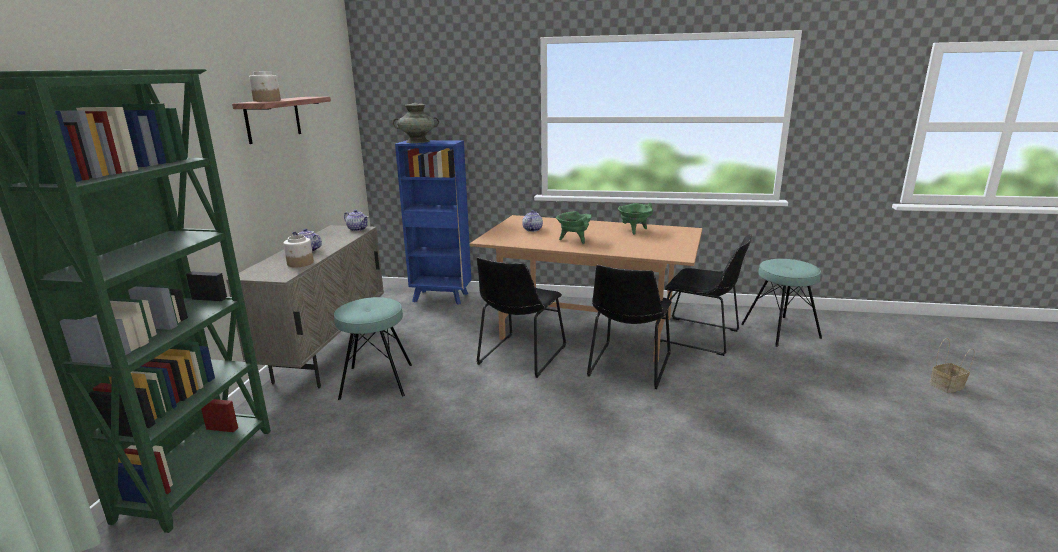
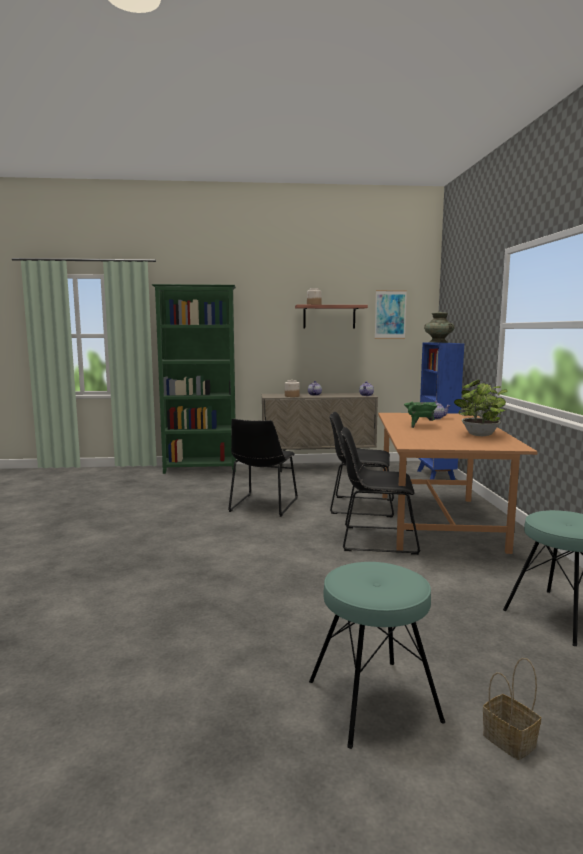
camera: 75 degrees right, 10 degrees down
turquoise stool [334,297,412,400] -> turquoise stool moved to [309,562,445,749]
green cooking pot [618,203,653,234] -> potted plant [454,380,507,436]
black chair [654,234,752,356] -> black chair moved to [228,419,298,517]
none -> picture [375,290,407,339]

